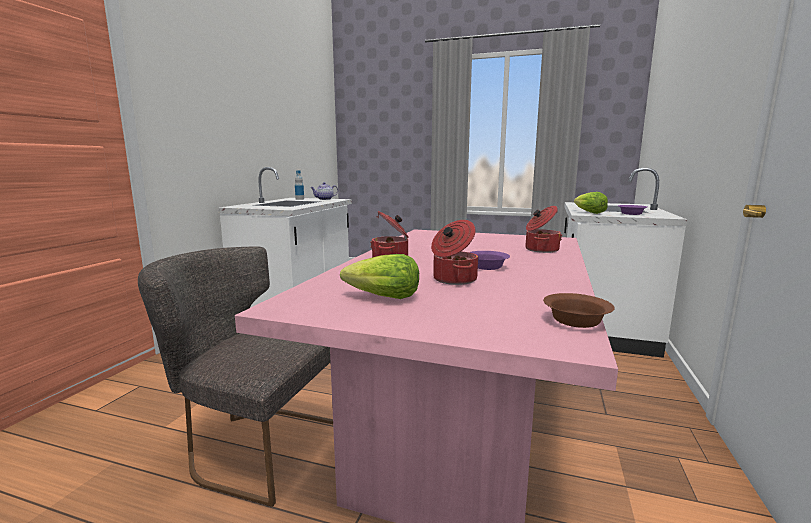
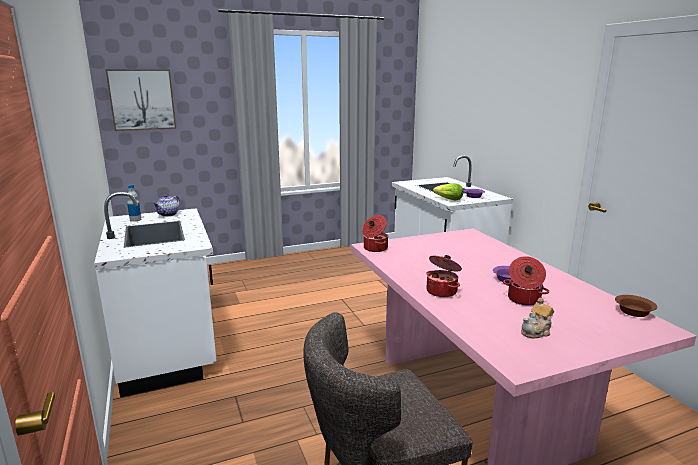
camera: 40 degrees left, 5 degrees up
lettuce [340,254,419,299] -> teapot [521,297,554,338]
cooking pot [525,206,562,253] -> cooking pot moved to [362,215,388,252]
none -> picture [106,69,176,131]

